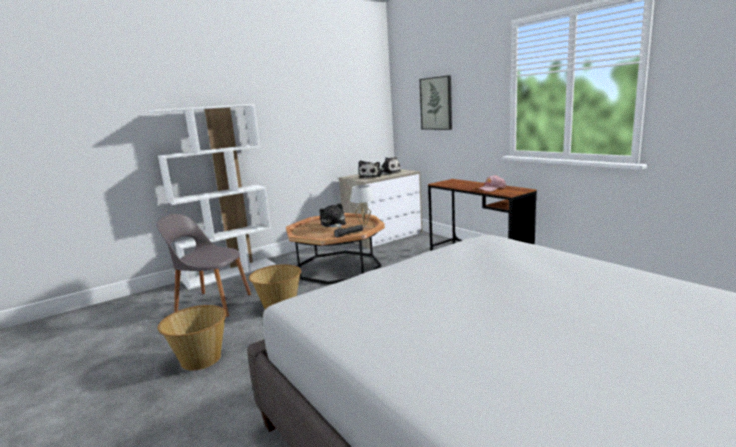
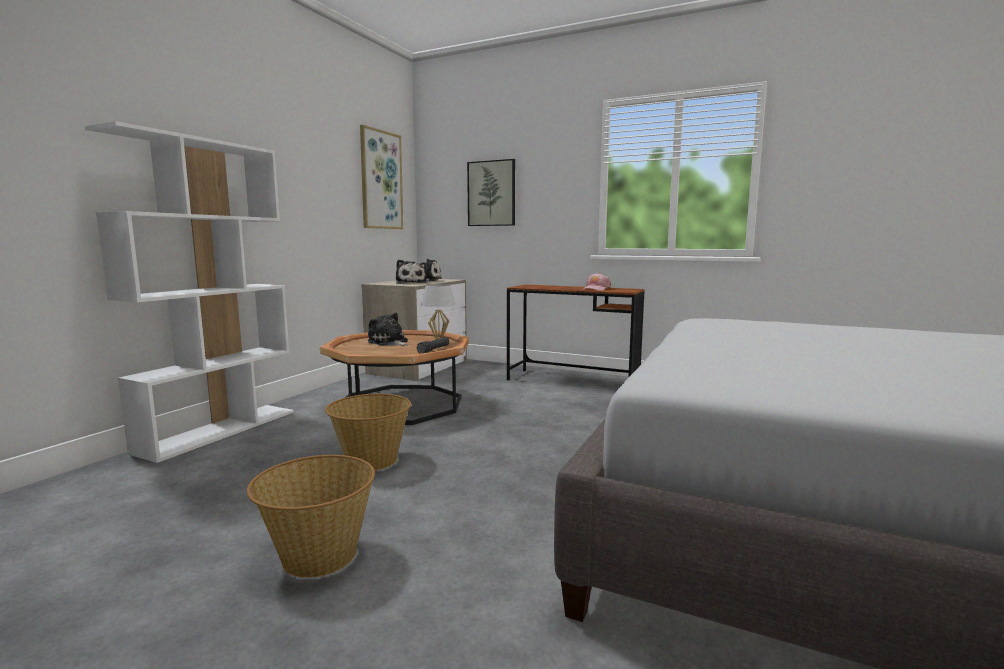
camera: 30 degrees left, 5 degrees down
grey chair [157,214,251,317] -> none
none -> picture [360,125,403,229]

